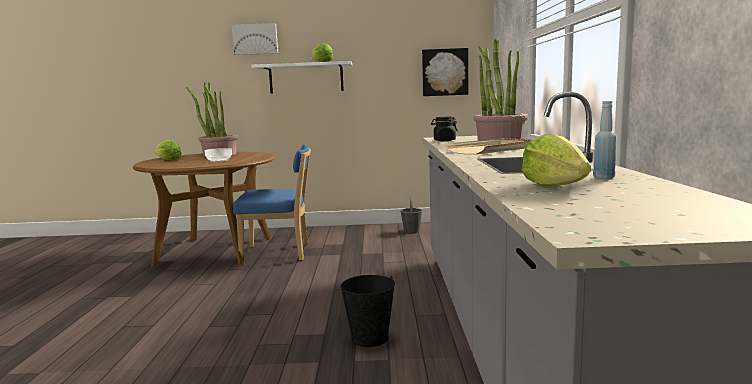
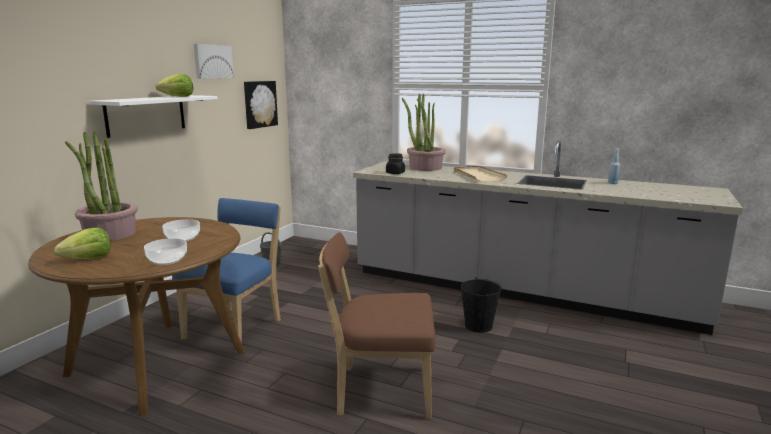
camera: 65 degrees left, 5 degrees up
picture [232,23,278,55] -> picture moved to [194,44,234,78]
lettuce [522,134,591,186] -> none
none -> bowl [144,238,187,265]
none -> brown chair [318,232,436,419]

